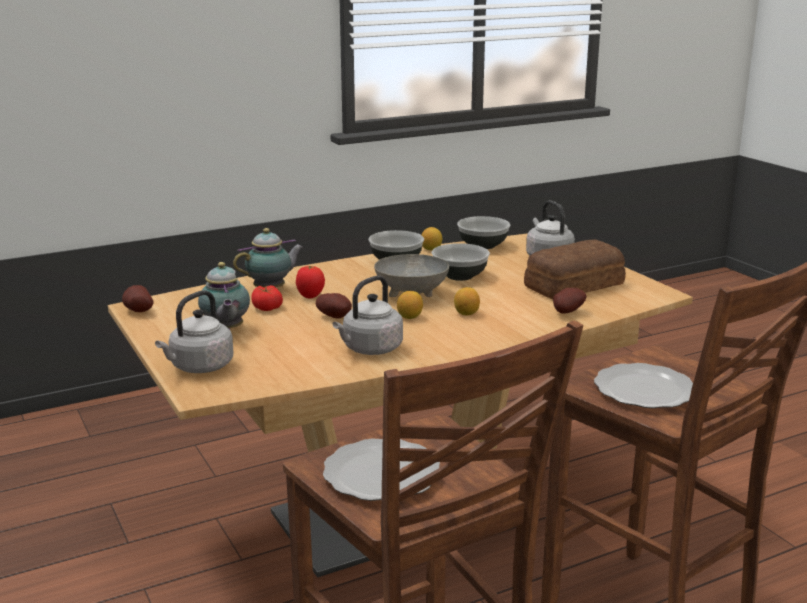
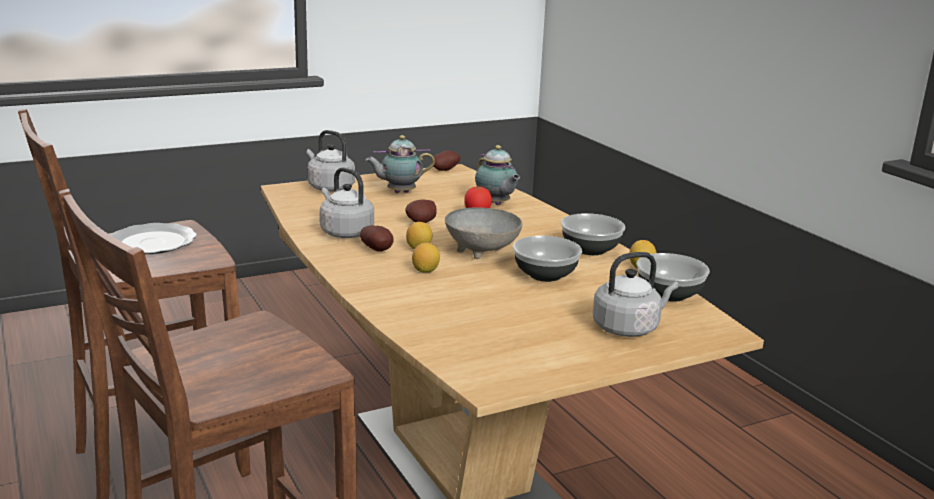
camera: 90 degrees right, 0 degrees up
tomato [251,285,283,311] -> none
bread [524,240,626,299] -> none
potato [553,288,586,314] -> potato moved to [360,225,394,252]
plate [594,363,693,408] -> none

